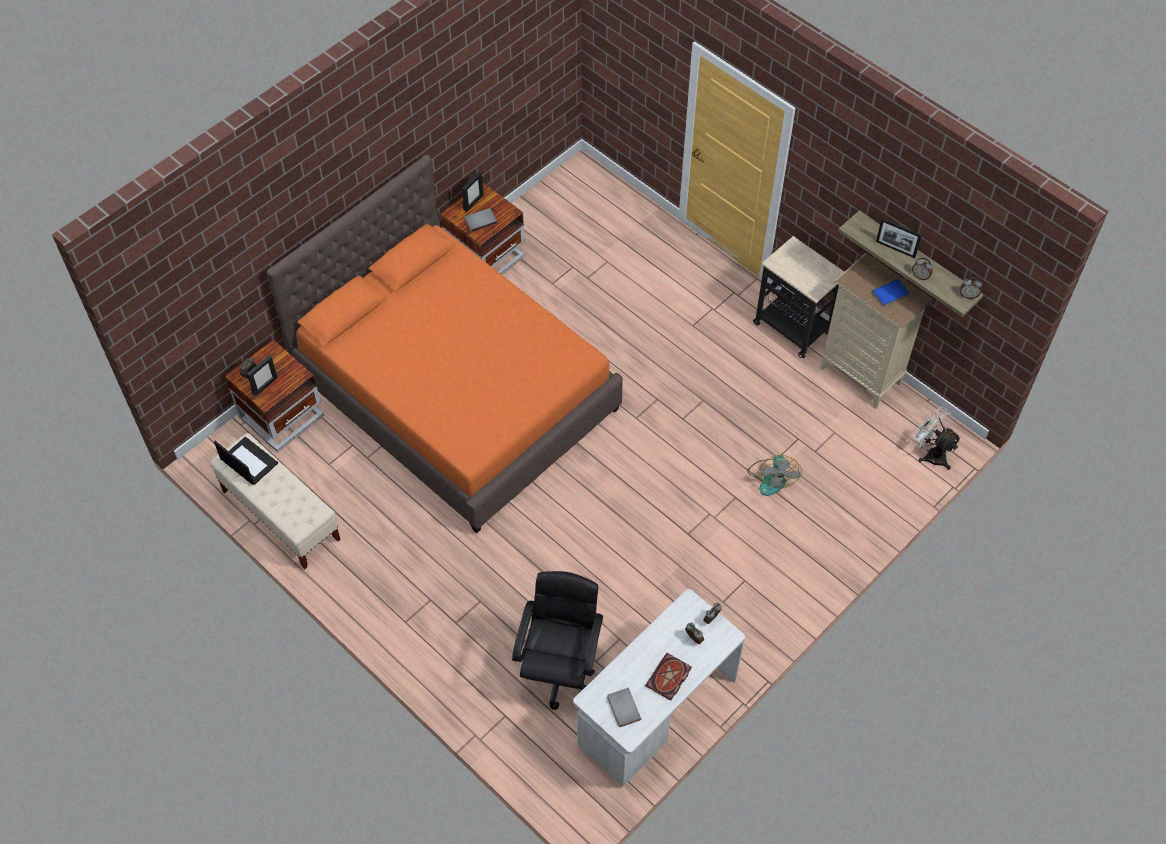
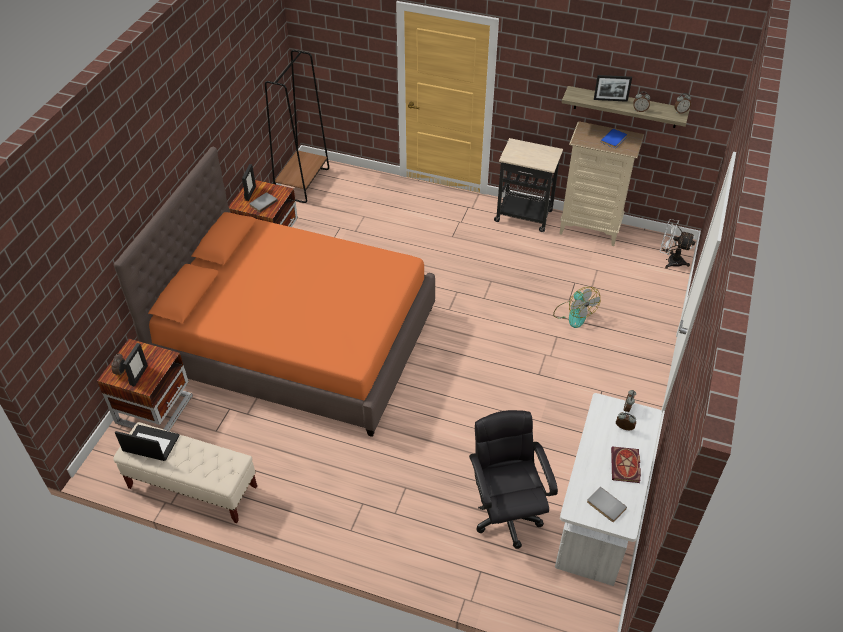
camera: 25 degrees left, 10 degrees down
none -> clothes rack [265,50,329,203]

